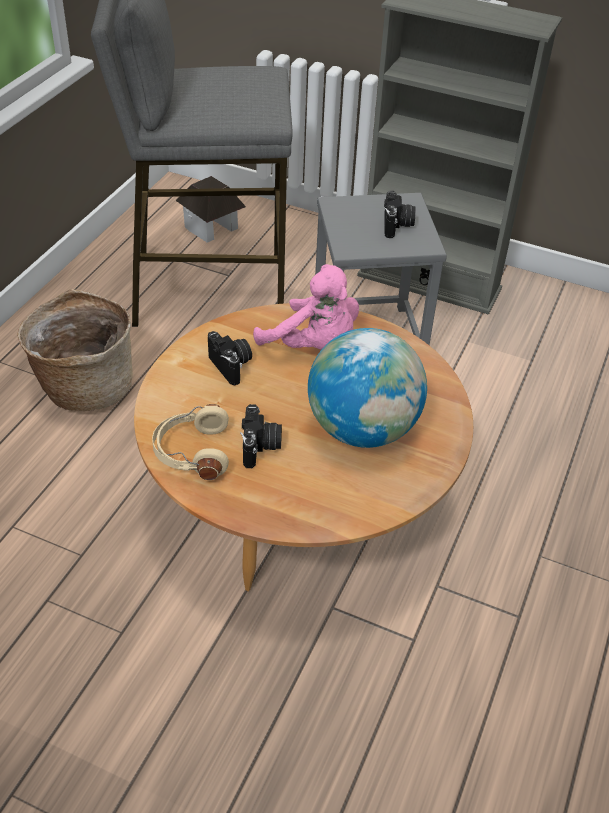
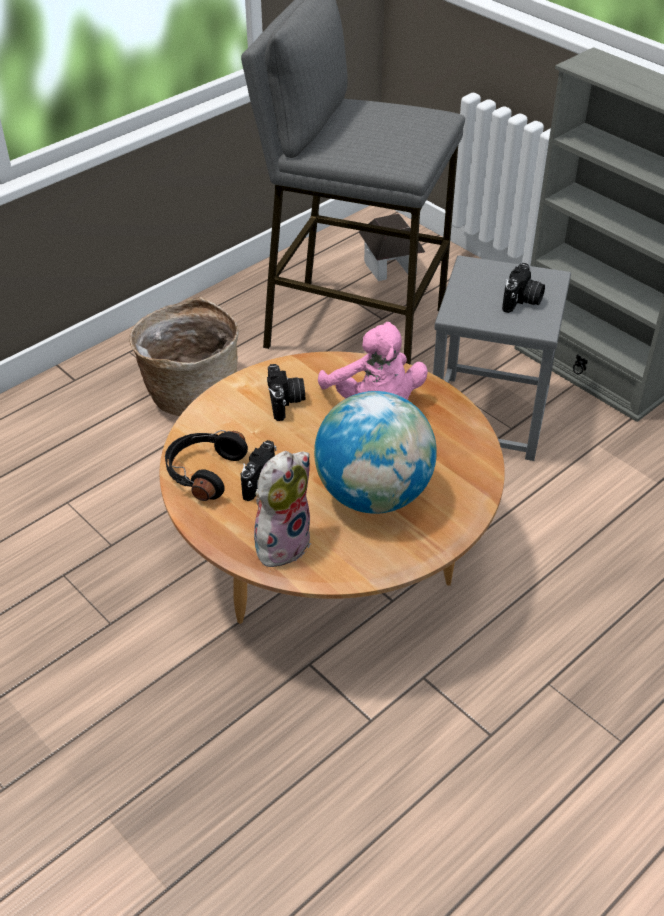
camera: 25 degrees right, 0 degrees up
beige headphones [152,404,229,480] -> black headphones [165,430,248,501]
none -> plush toy [254,451,311,568]

